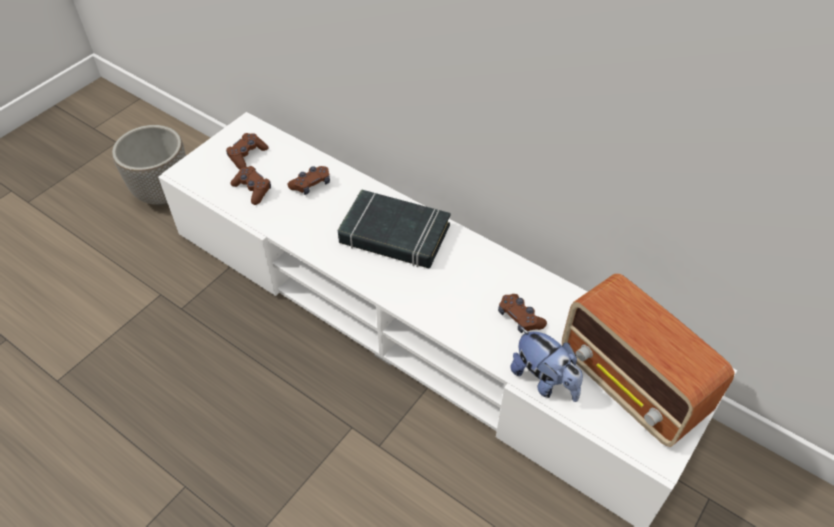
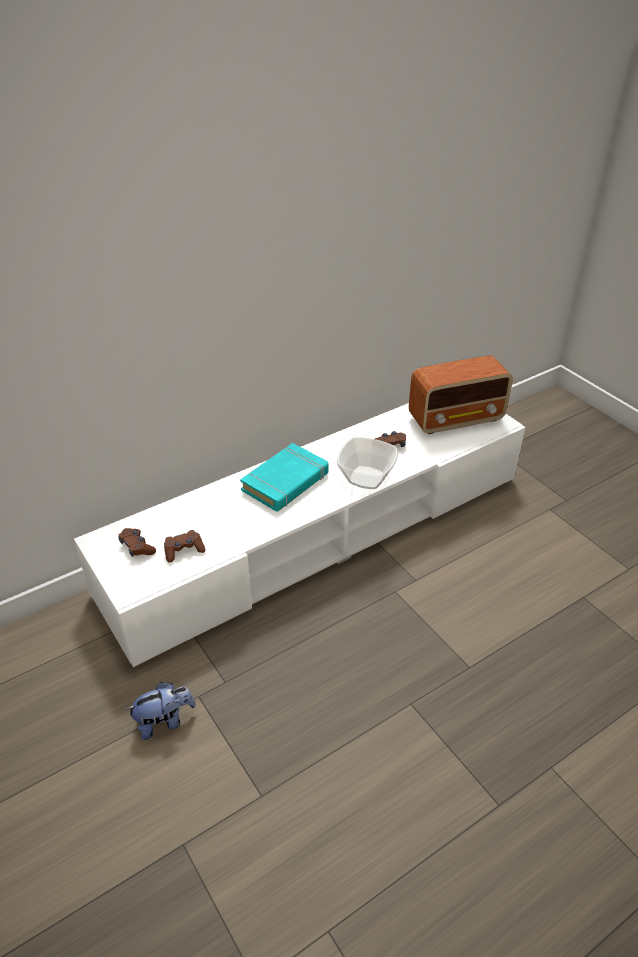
camera: 70 degrees left, 10 degrees down
planter [112,125,186,206] -> none
brown game controller [287,166,330,195] -> none
black book [338,189,451,268] -> turquoise book [240,443,328,512]
plush toy [510,327,583,402] -> plush toy moved to [125,682,196,740]
none -> bowl [337,437,398,489]

